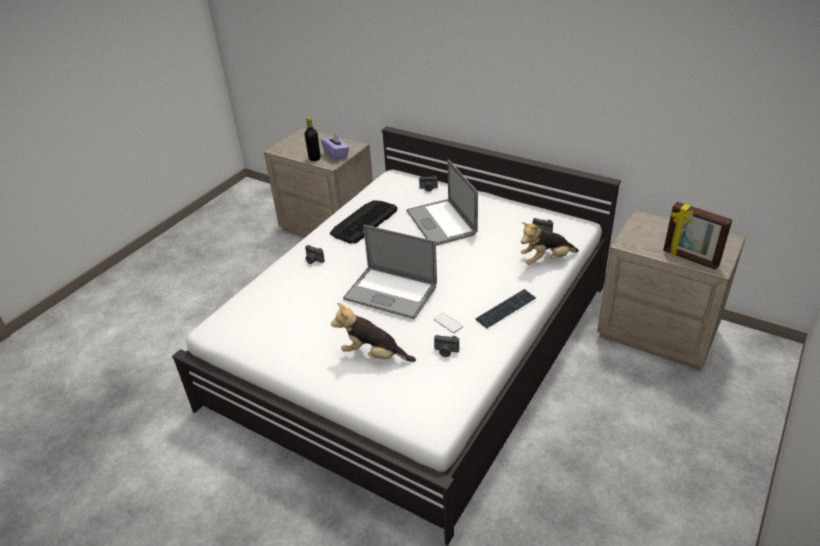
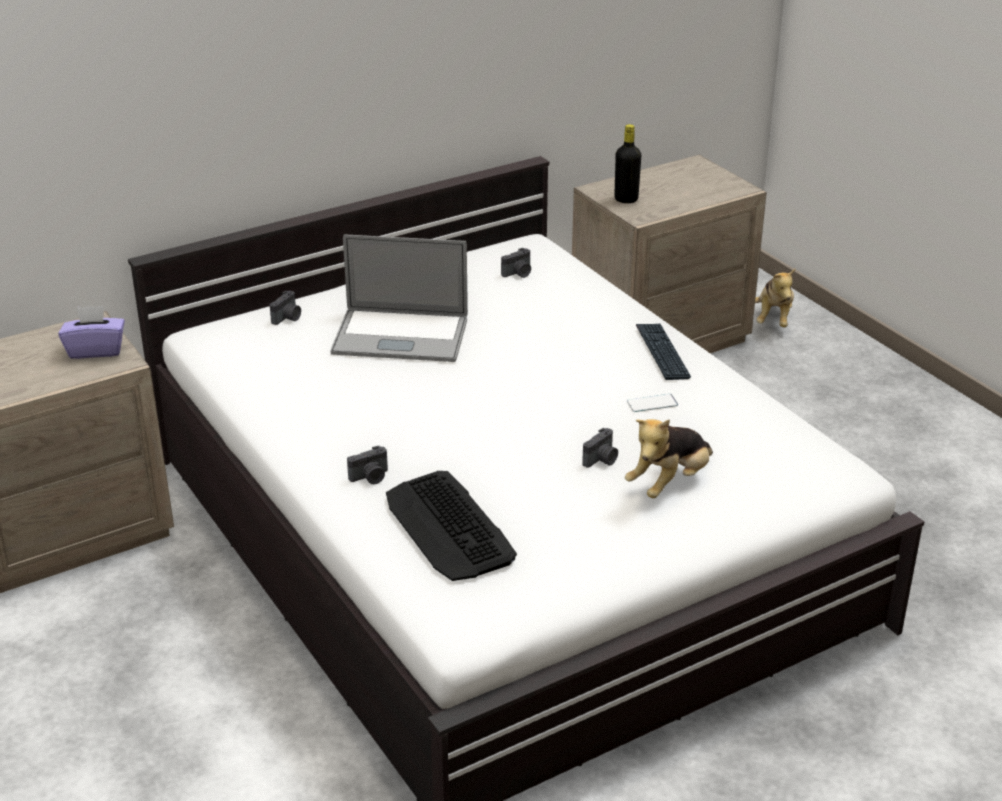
camera: 65 degrees left, 5 degrees down
black bottle [304,117,321,161] -> black bottle moved to [614,124,641,203]
keyboard [330,200,398,244] -> keyboard moved to [386,471,517,581]
laptop [343,225,437,319] -> none
camera [434,335,459,357] -> camera moved to [582,428,618,468]
plush toy [521,222,579,265] -> plush toy moved to [755,268,796,327]
picture frame [663,202,732,270] -> none

